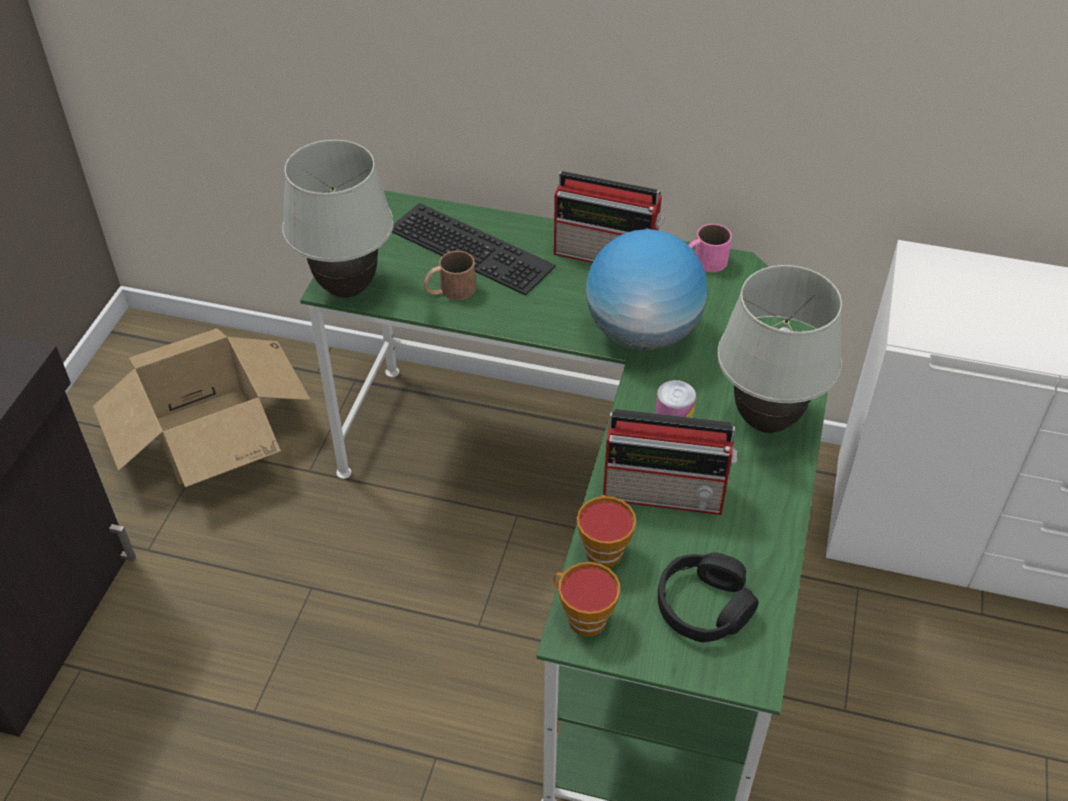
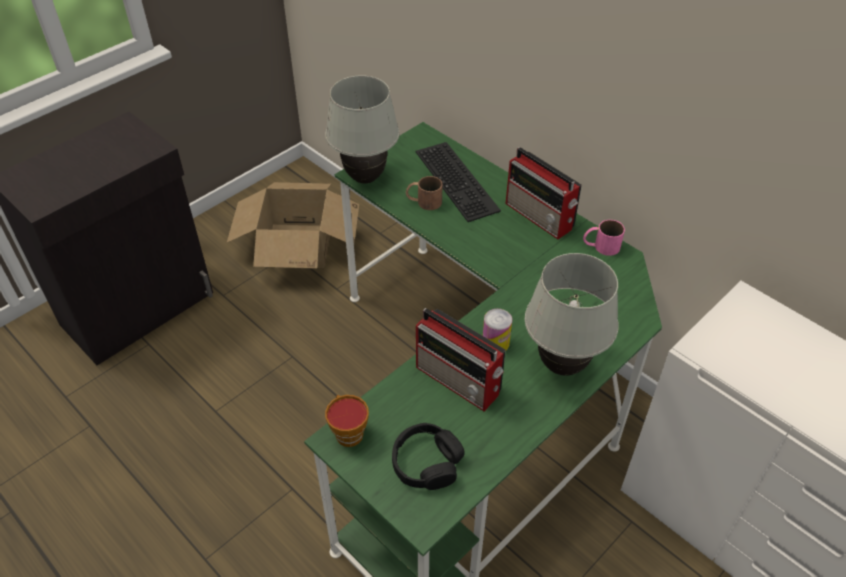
camera: 30 degrees right, 0 degrees up
cup [577,495,636,567] -> none
globe [586,229,708,351] -> none

